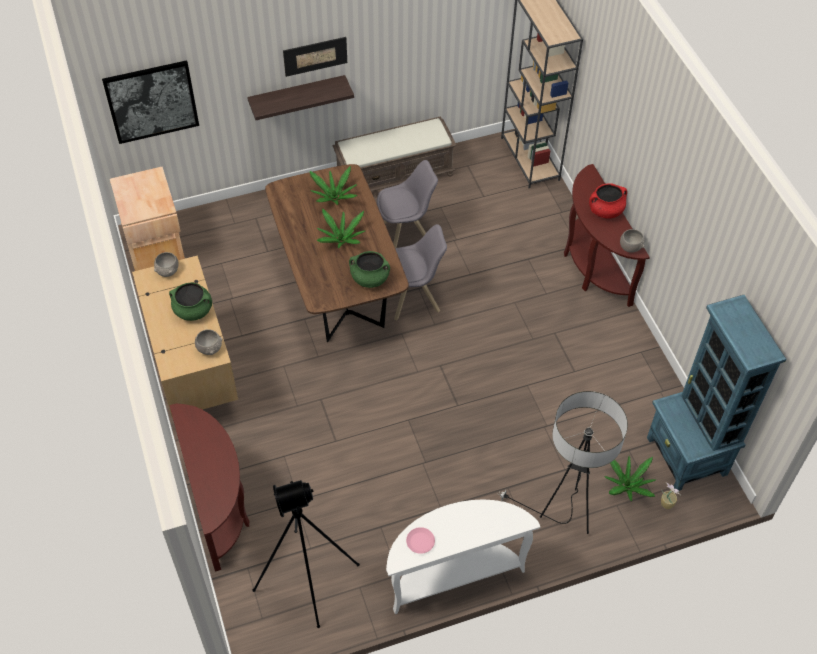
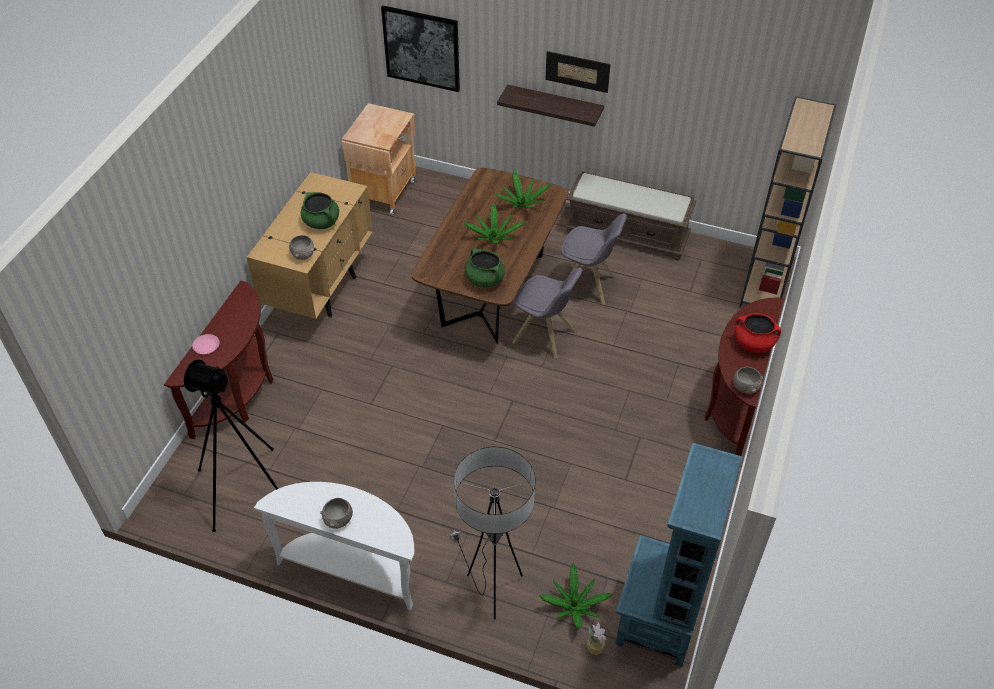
camera: 40 degrees right, 5 degrees down
grey bowl [154,252,179,277] -> grey bowl moved to [320,498,353,529]
pink plate [406,527,435,554] -> pink plate moved to [192,334,220,354]

